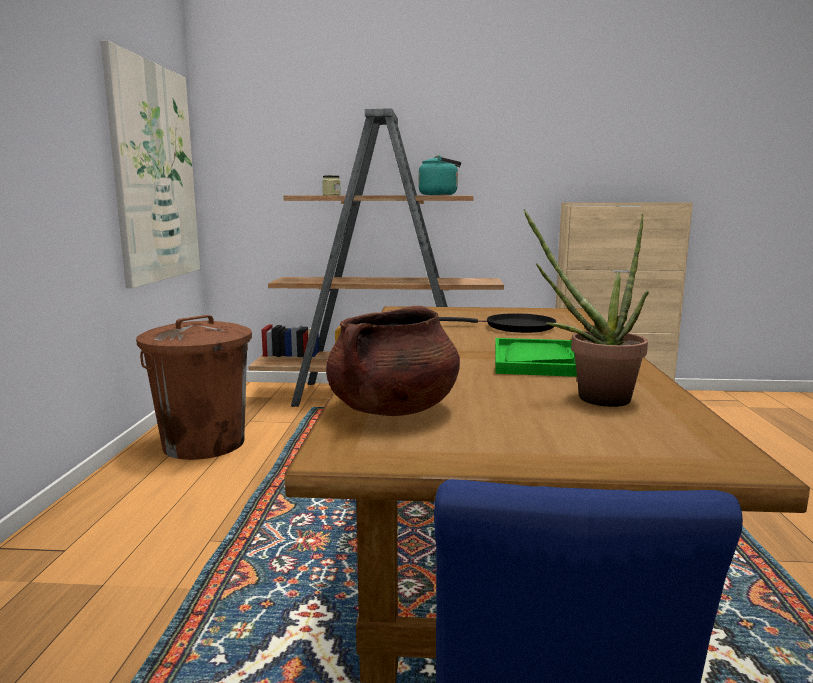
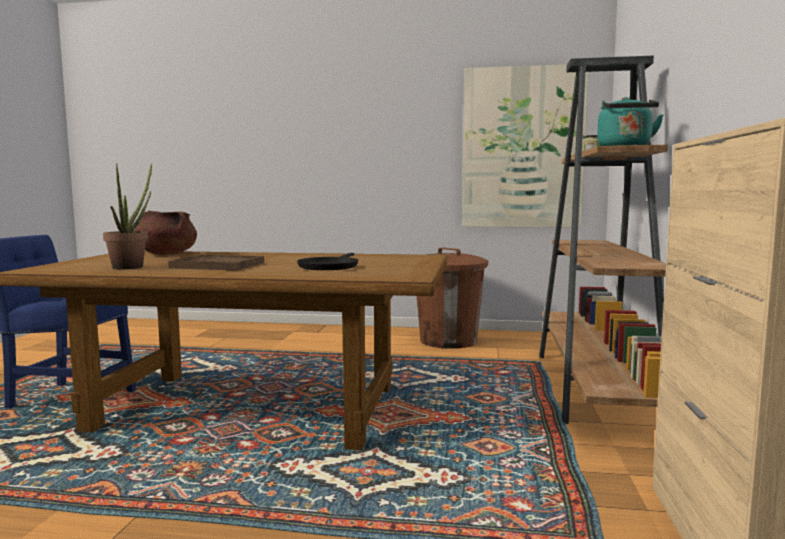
camera: 95 degrees right, 5 degrees down
green tray [495,338,577,377] -> brown tray [168,254,264,270]

